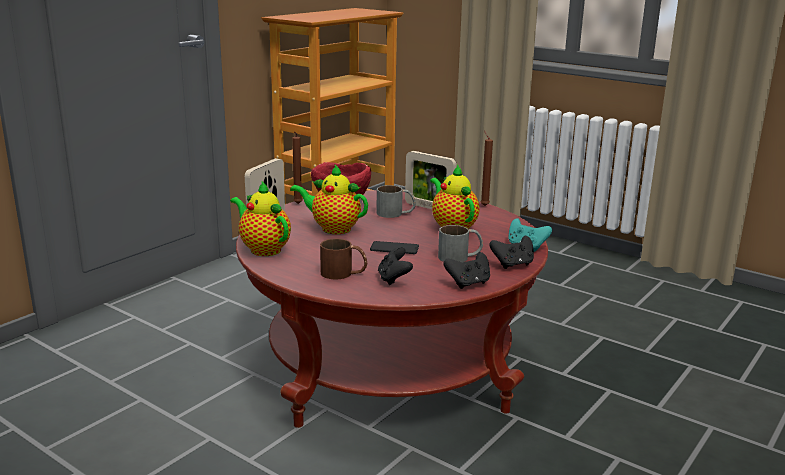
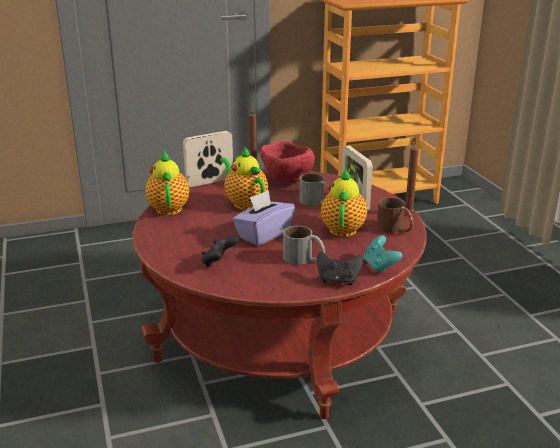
camera: 35 degrees right, 5 degrees up
brown mug [320,239,367,279] -> brown mug moved to [376,197,414,233]
phone [370,241,419,254] -> purple tissue box [232,190,295,246]
black game controller [443,252,490,289] -> none

